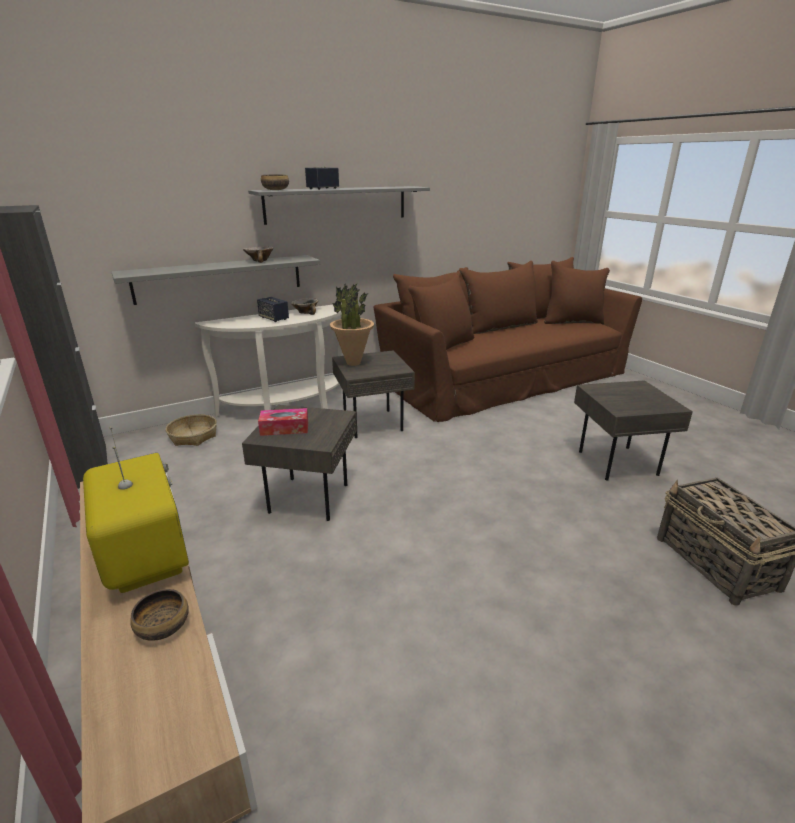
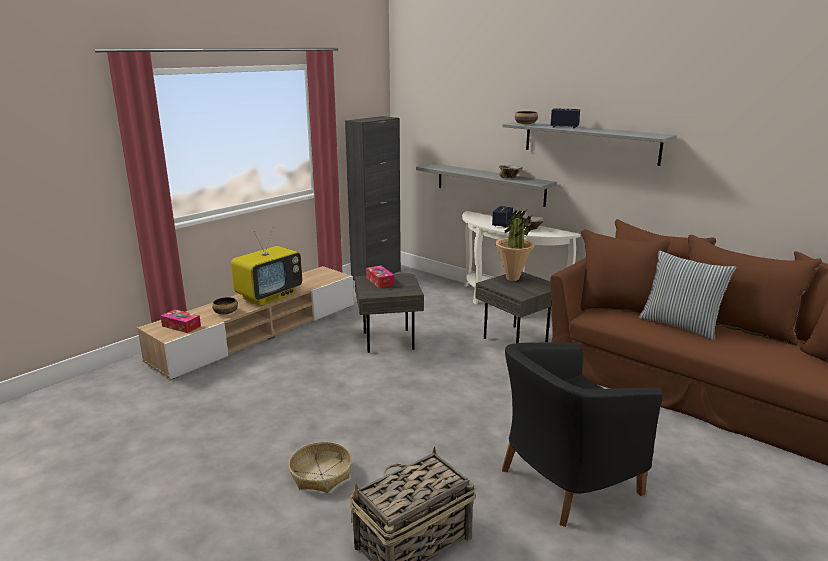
camera: 70 degrees right, 5 degrees down
basket [166,414,217,446] -> basket moved to [289,442,352,493]
grey side table [574,380,693,481] -> black armchair [502,342,663,527]
none -> tissue box [161,309,201,333]
none -> pillow [639,250,736,341]

